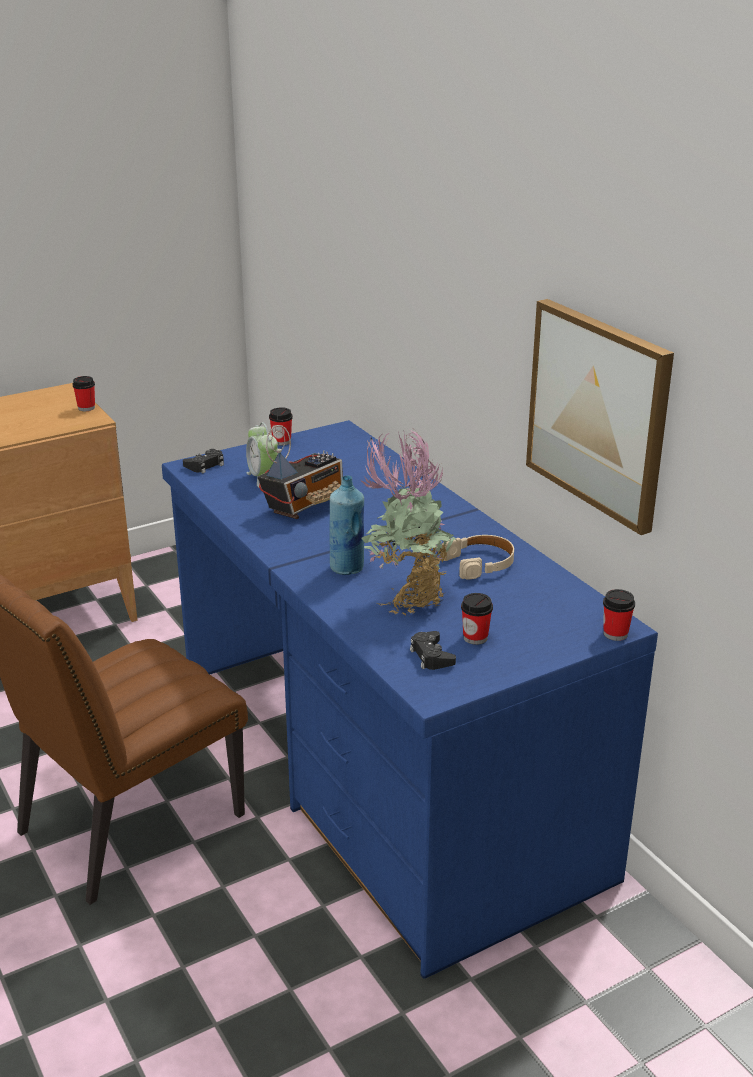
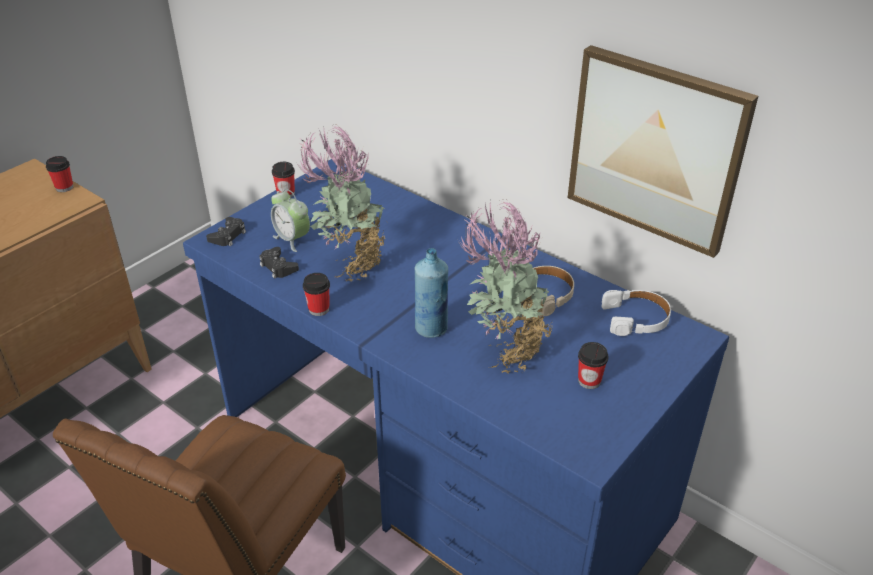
camera: 20 degrees left, 10 degrees up
radio [258,425,343,519] -> potted plant [297,125,388,282]
black game controller [410,631,456,670] -> black game controller moved to [259,247,299,279]
cup [603,589,635,641] -> cup moved to [303,273,330,316]
none -> white headphones [601,290,671,336]

